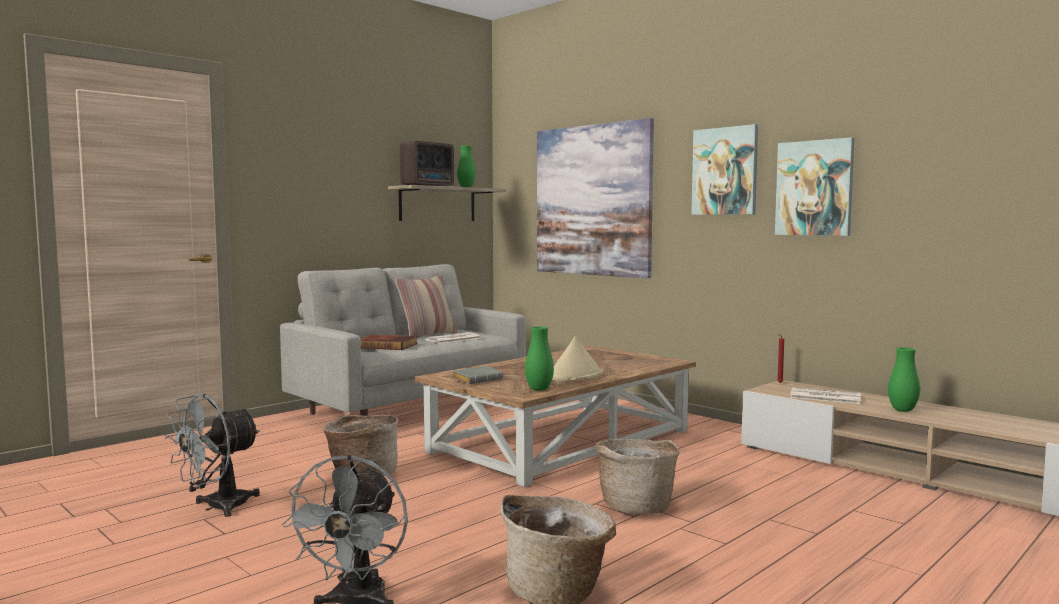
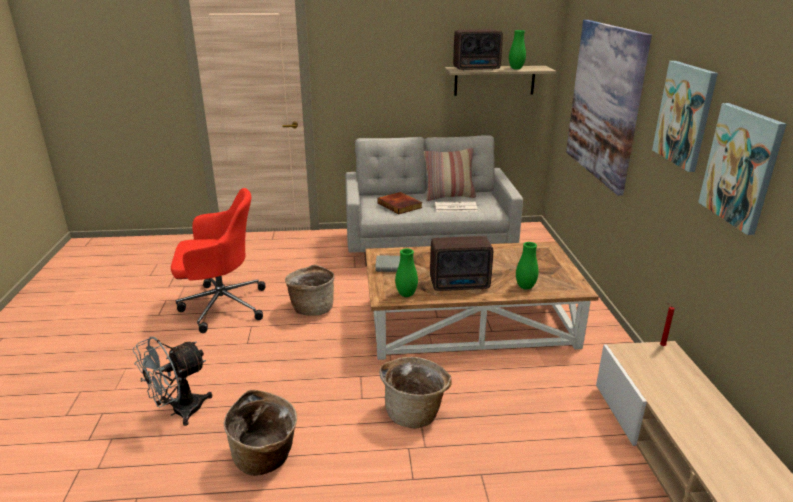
camera: 40 degrees right, 20 degrees up
grey fan [165,394,260,517] -> red office chair [171,188,265,333]
beige hat [552,336,603,381] -> radio [430,236,493,291]
newspaper [790,387,861,404] -> none
green vase [888,347,920,412] -> green vase moved to [516,242,539,290]

